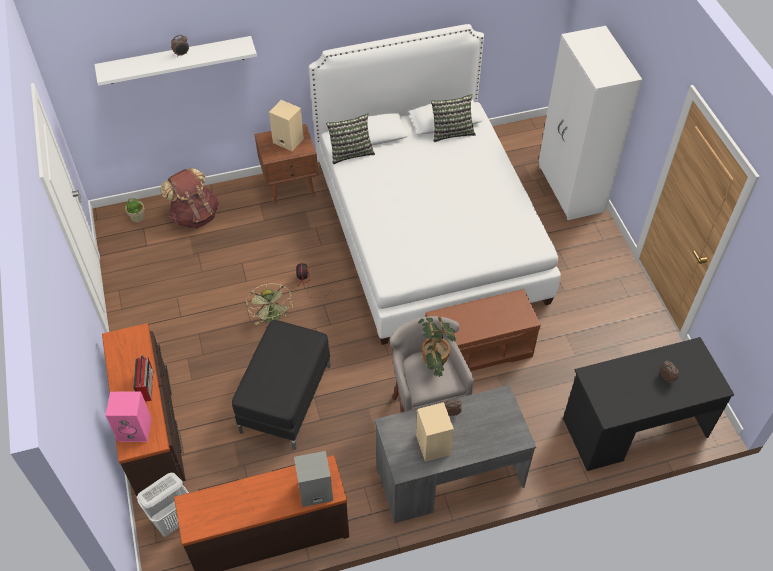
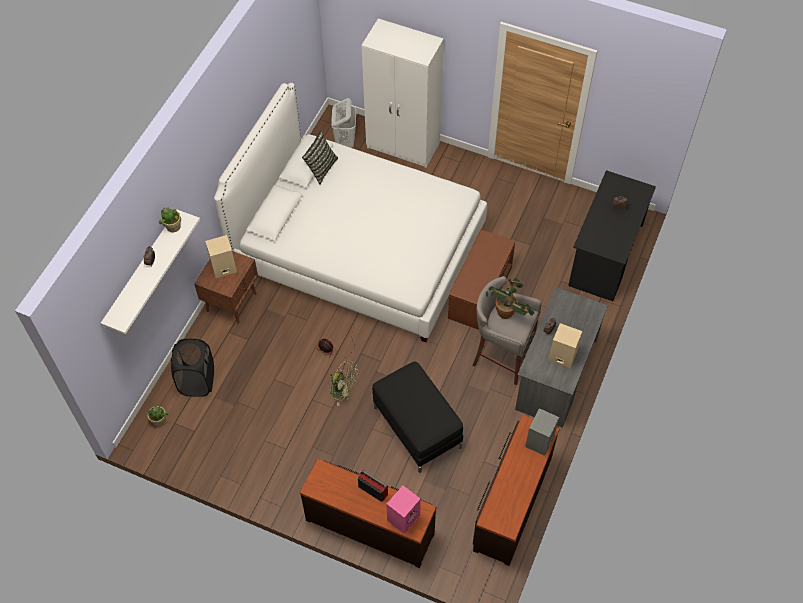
camera: 50 degrees left, 5 degrees up
white laundry basket [137,473,189,537] -> white laundry basket moved to [331,98,356,148]
brown backpack [160,167,218,229] -> black laundry basket [171,339,214,397]
pillow [326,113,375,164] -> none
none -> potted plant [159,207,181,233]

